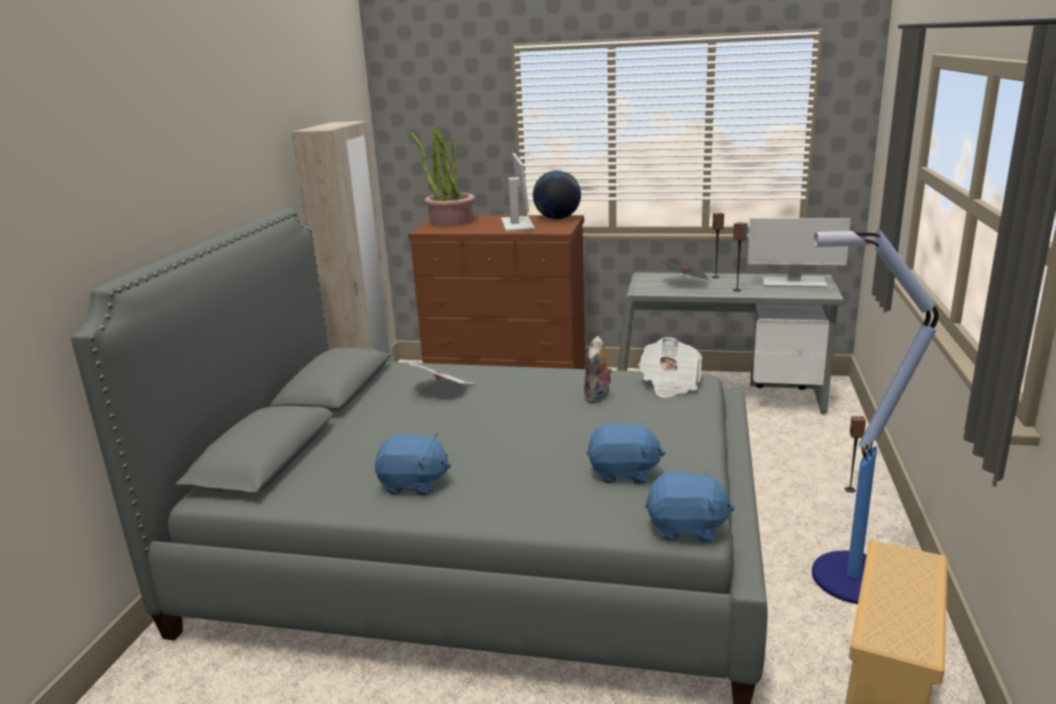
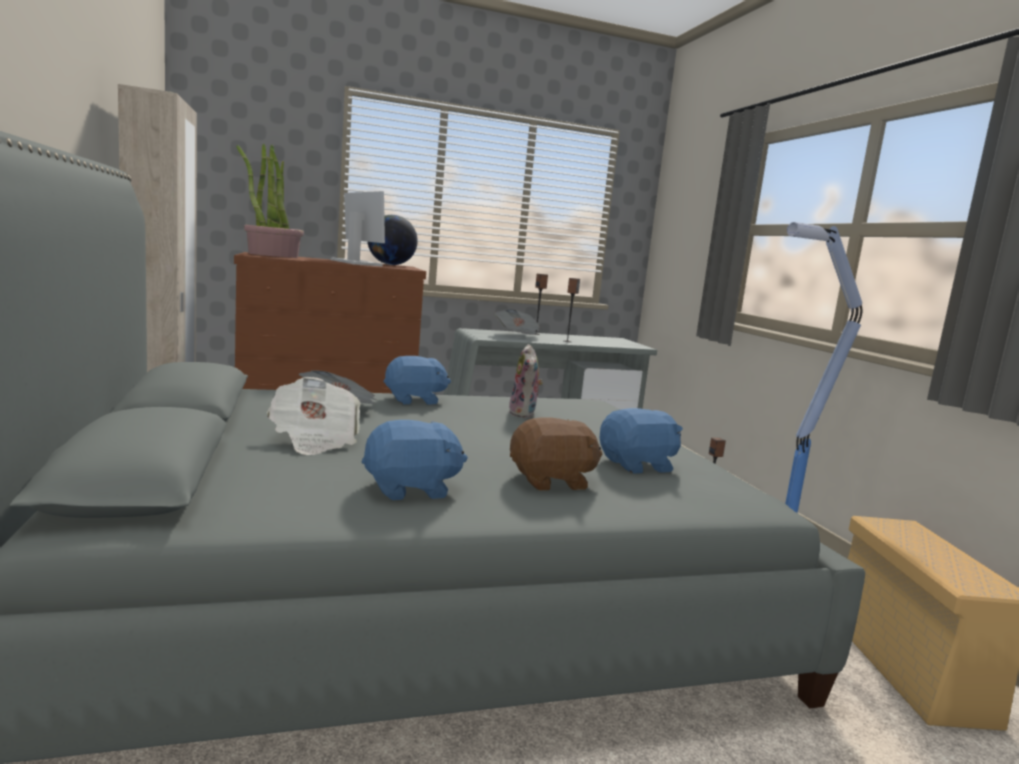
camera: 30 degrees left, 10 degrees down
newspaper [638,337,702,398] -> newspaper moved to [267,377,361,455]
blue plush toy [645,470,735,543] -> blue plush toy moved to [384,356,451,405]
monitor [747,218,851,288] -> none
none -> brown plush toy [510,417,602,491]

